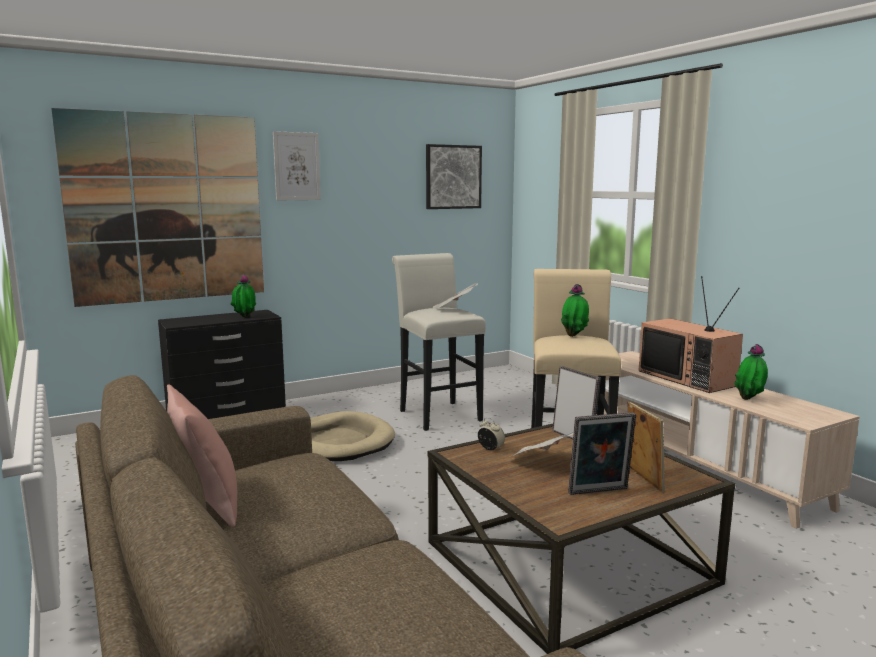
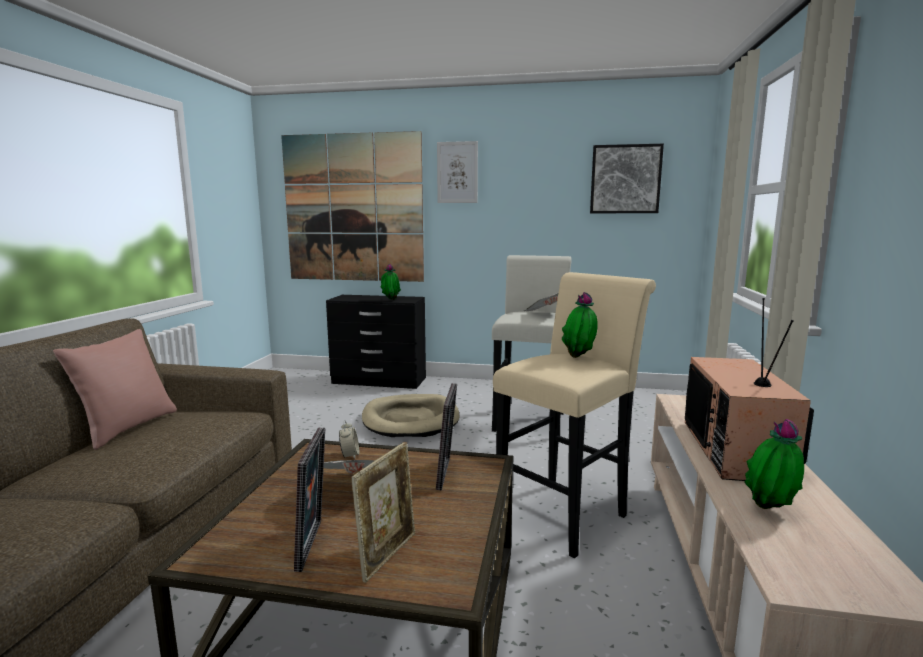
camera: 40 degrees right, 0 degrees up
picture frame [568,412,636,495] -> picture frame turned 120 degrees counterclockwise [294,427,325,572]

